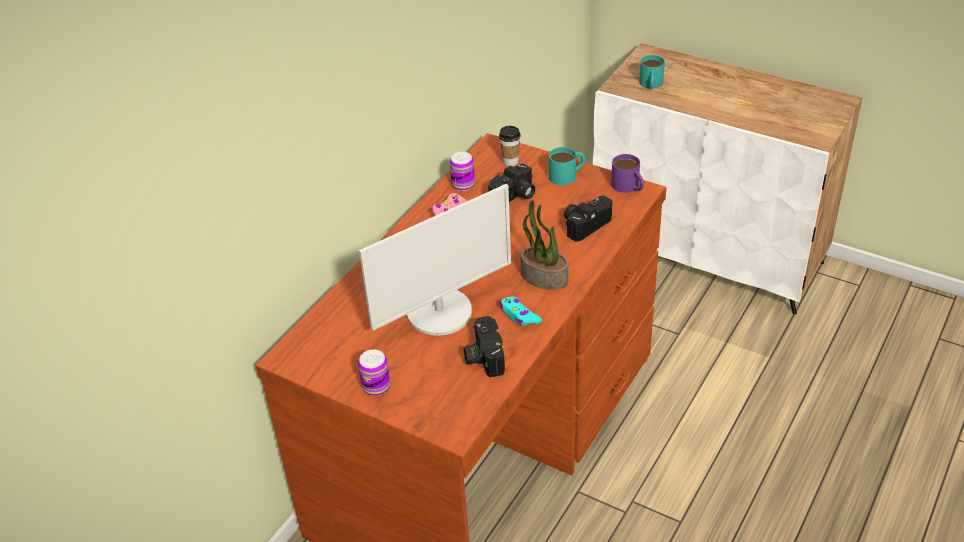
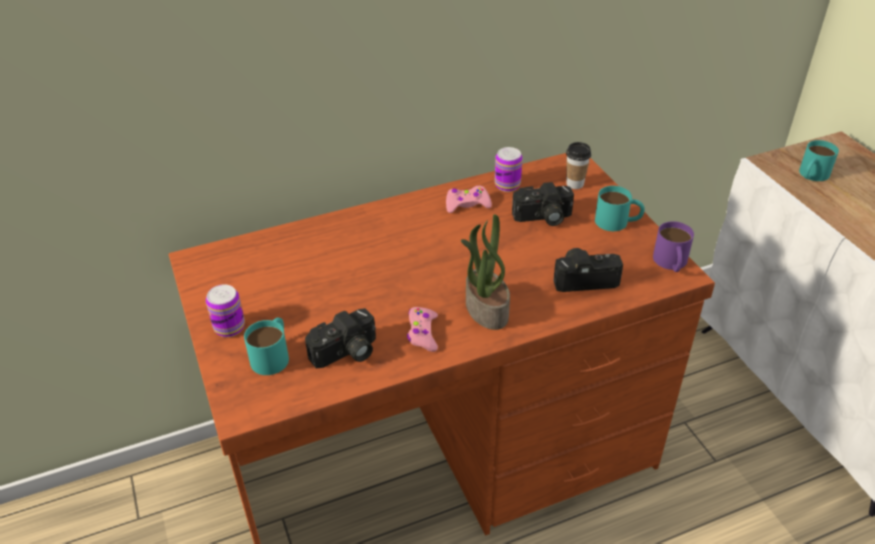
camera: 35 degrees right, 0 degrees up
monitor [359,184,511,336] -> none
camera [464,316,505,377] -> camera turned 150 degrees counterclockwise [305,308,376,368]
turquoise game controller [500,296,542,325] -> pink game controller [407,307,438,352]
none -> turquoise mug [244,317,289,375]

